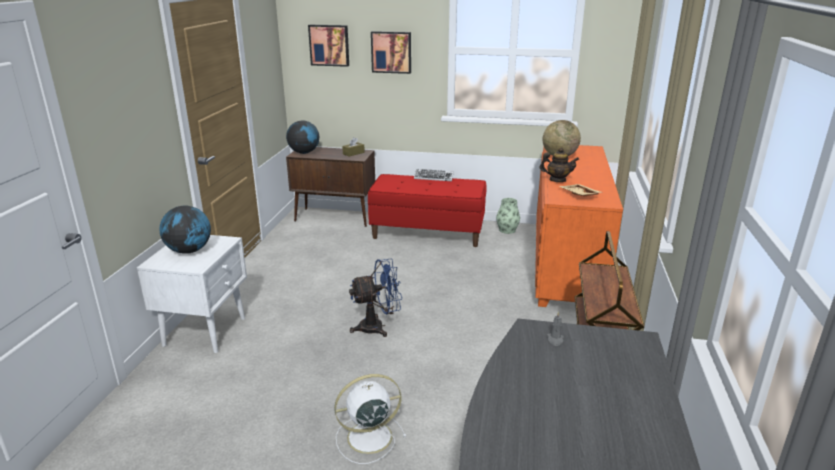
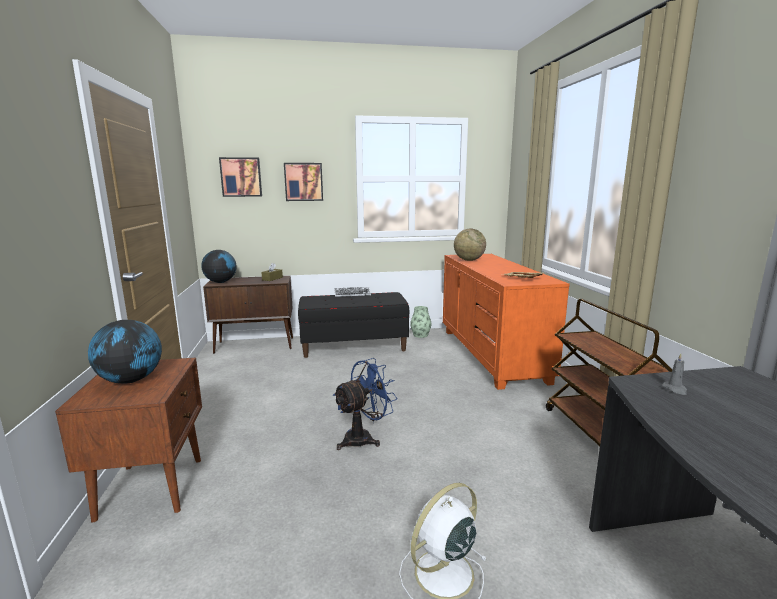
camera: 20 degrees left, 10 degrees down
white nightstand [137,235,247,353] -> brown nightstand [55,358,202,523]
red bench [368,174,487,247] -> black bench [298,292,409,358]
teapot [540,147,579,182] -> none

